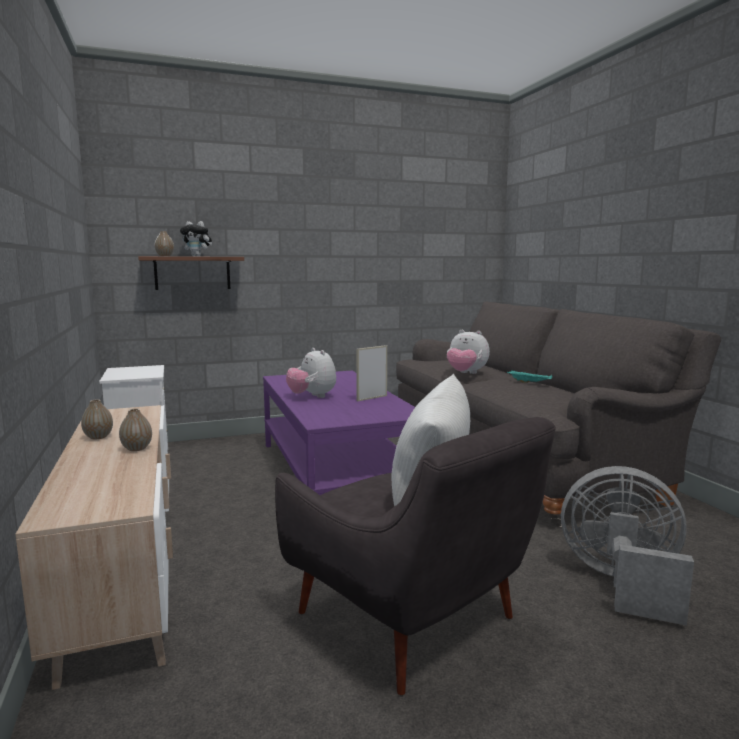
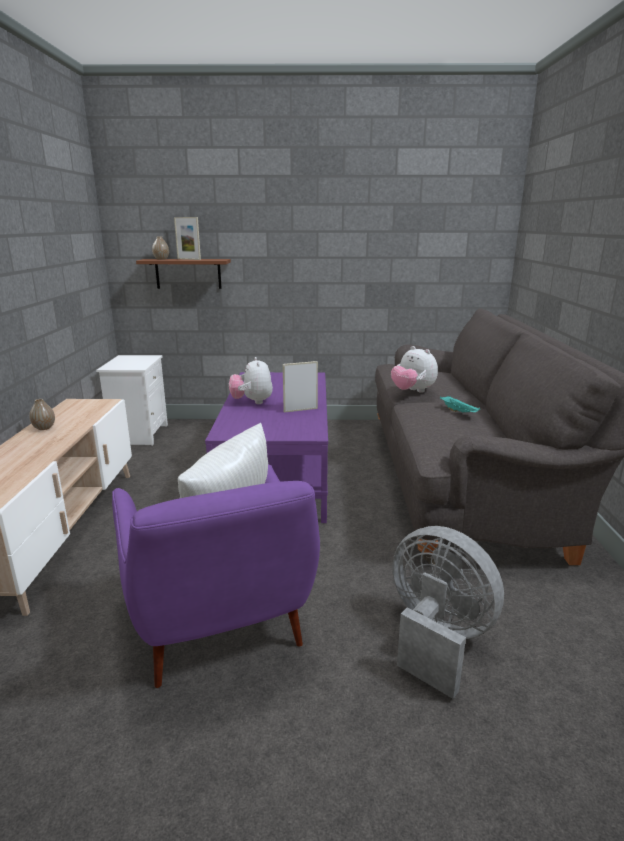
camera: 20 degrees right, 10 degrees up
vase [119,409,152,451] -> none
plush toy [180,221,212,256] -> picture frame [174,217,201,260]
grey armchair [275,417,556,695] -> purple armchair [112,464,320,688]

